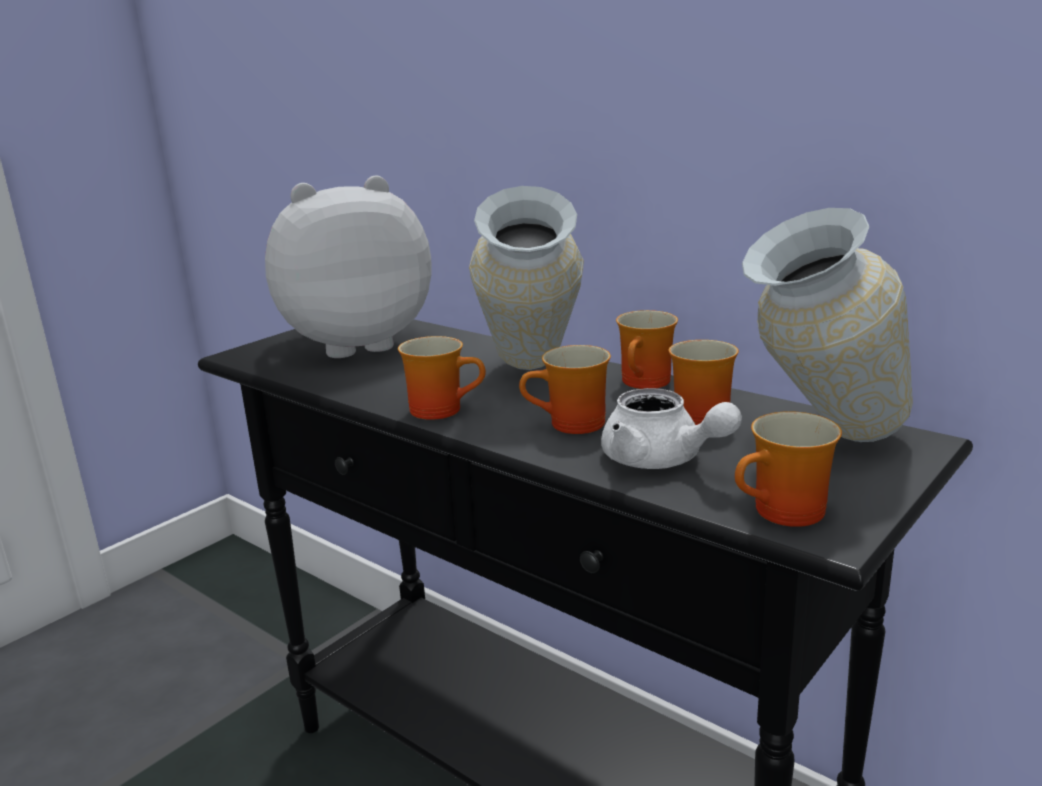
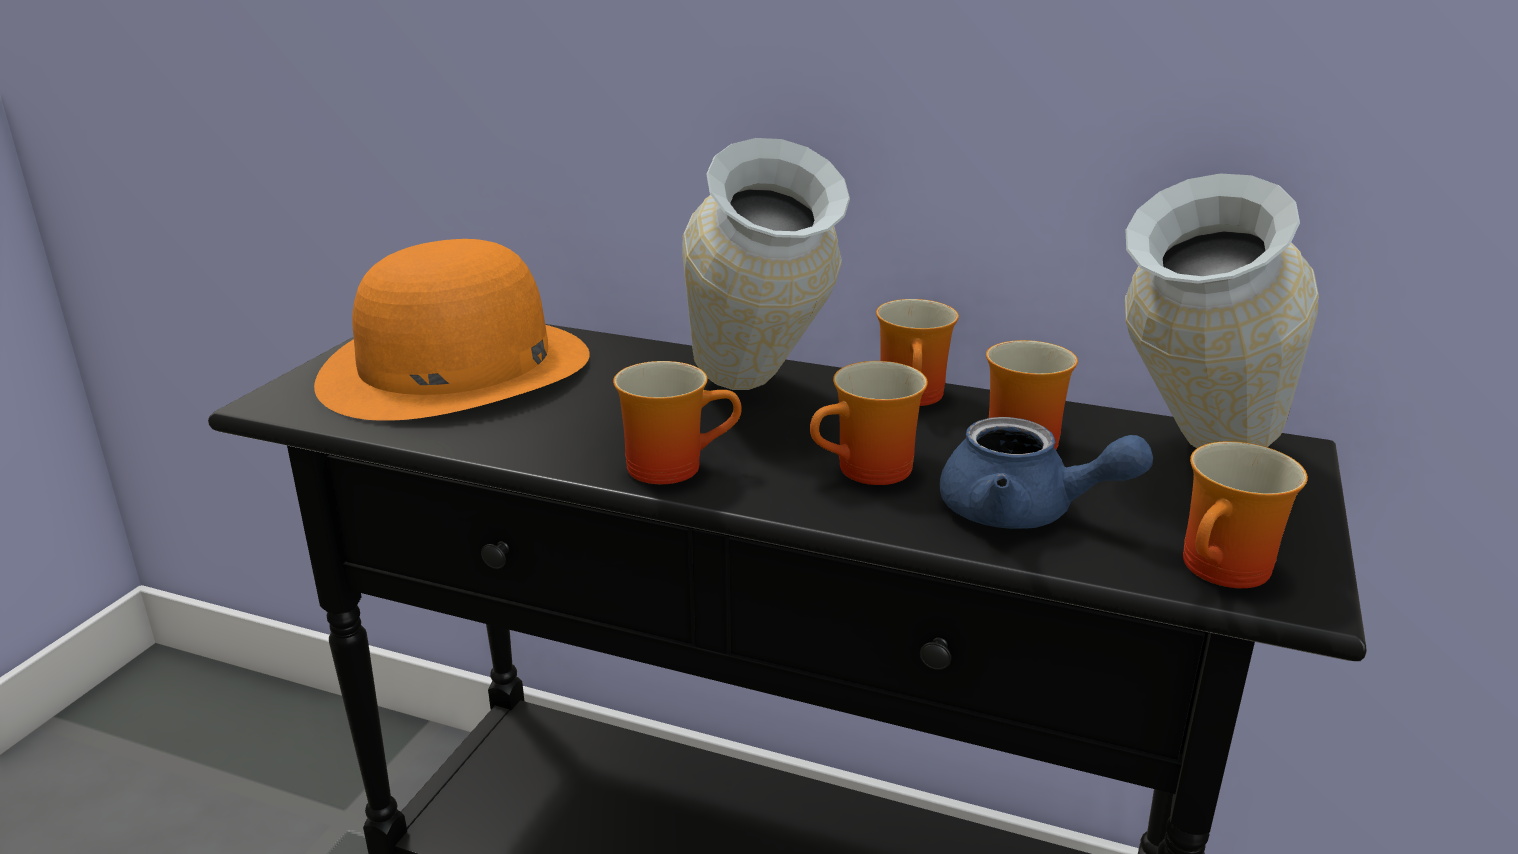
camera: 20 degrees left, 5 degrees up
plush toy [265,176,432,358] -> orange hat [314,239,590,421]
white teapot [601,388,742,469] -> blue teapot [940,417,1153,529]

